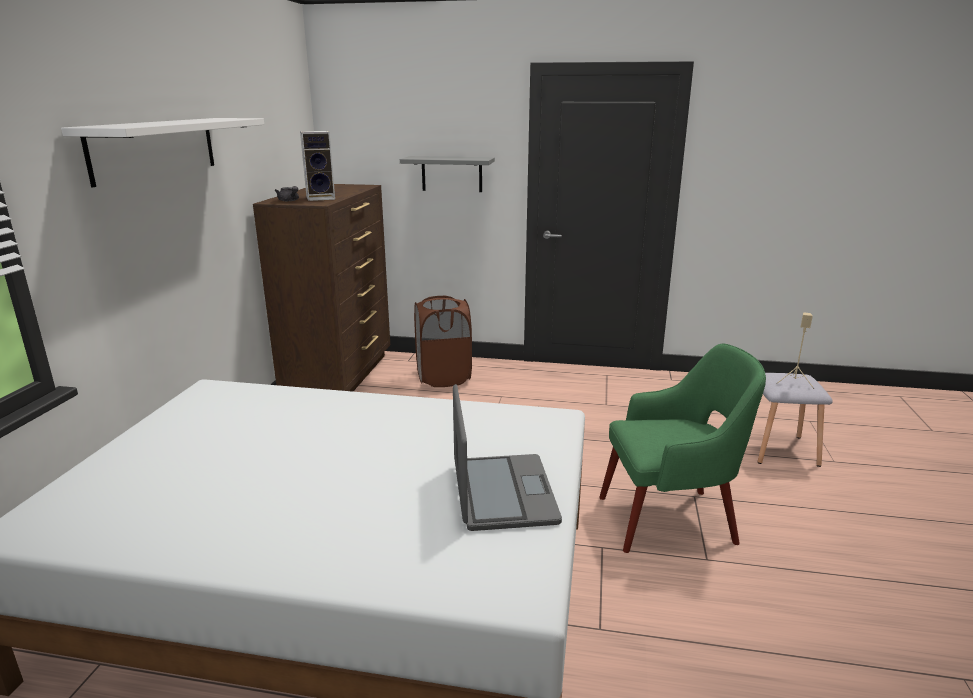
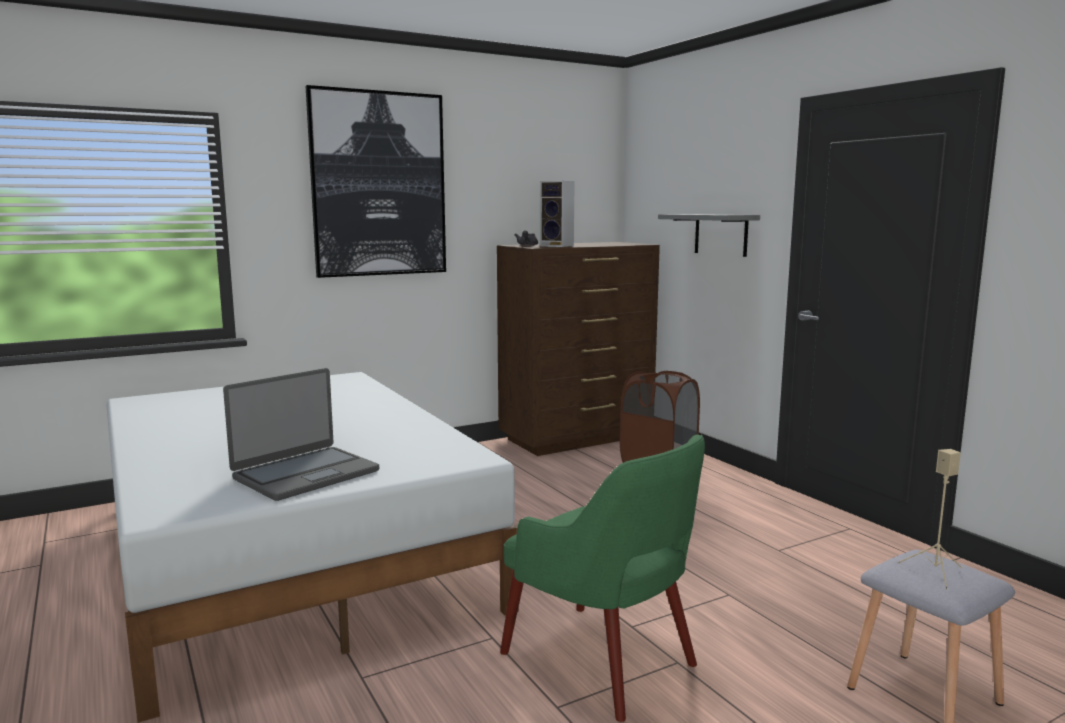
camera: 50 degrees right, 10 degrees down
white shelf [61,118,264,187] -> picture [306,85,446,278]

